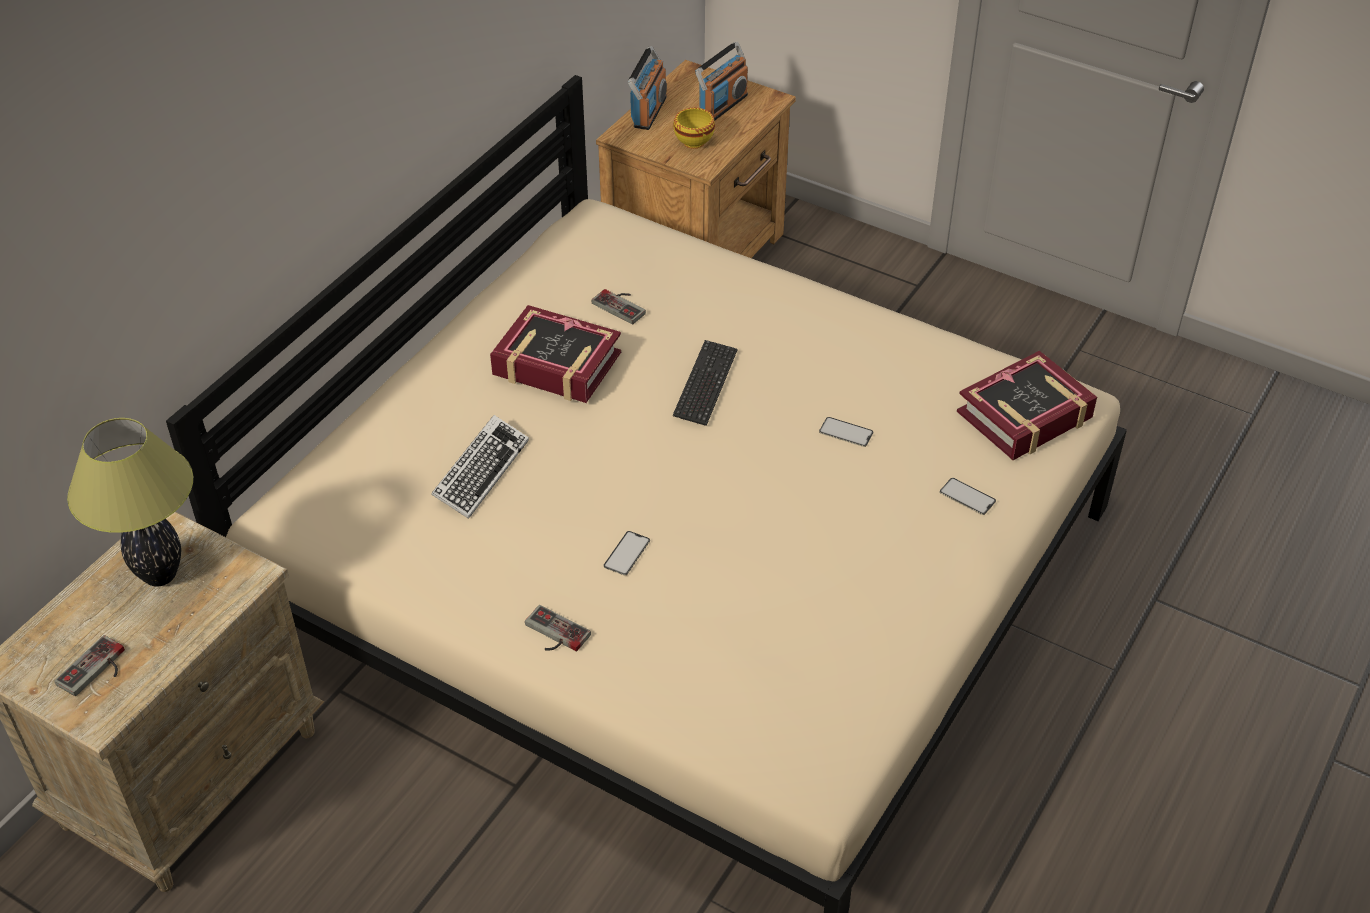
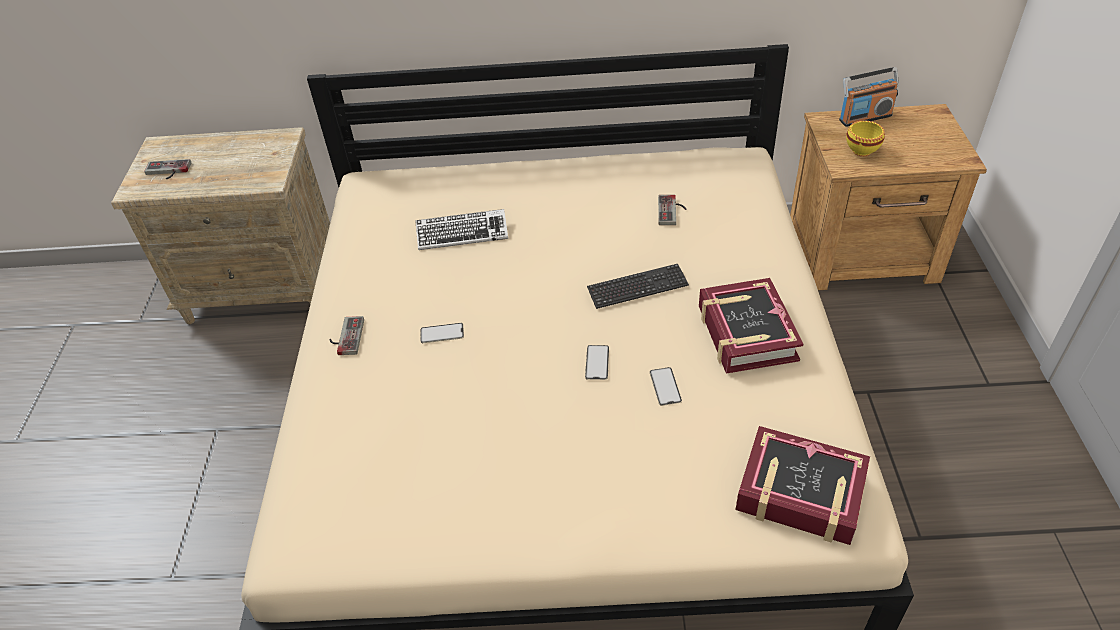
camera: 60 degrees right, 0 degrees up
table lamp [67,418,193,586] -> none
book [490,305,621,403] -> book moved to [699,278,803,374]
radio [695,42,748,121] -> none
phone [940,478,996,515] -> phone moved to [585,345,609,380]

